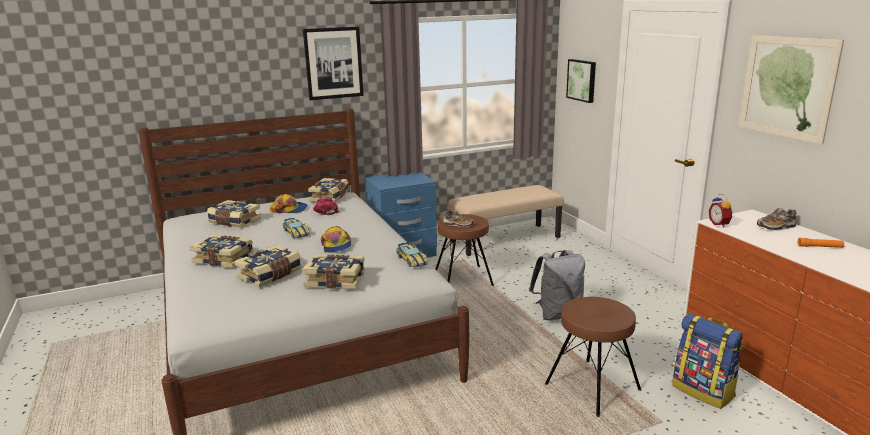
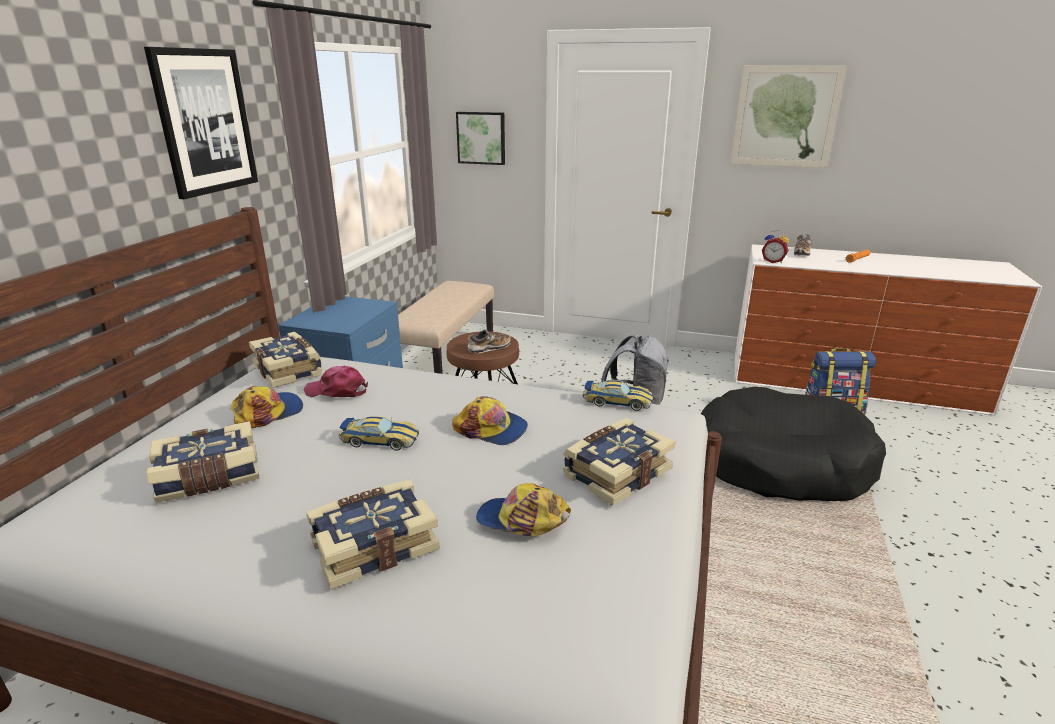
camera: 50 degrees left, 5 degrees up
book [234,245,302,287] -> cap [476,483,571,536]
brown stool [545,296,641,417] -> black dog bed [701,387,886,501]

